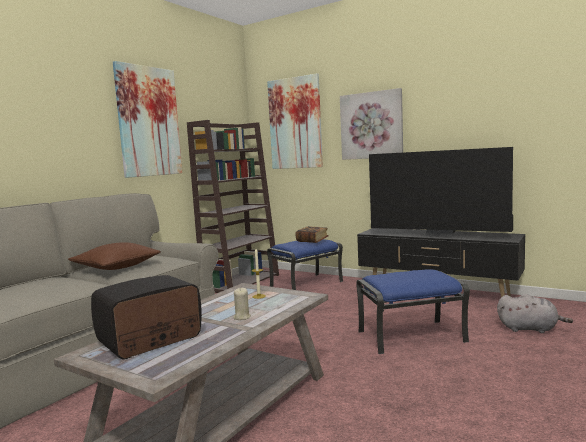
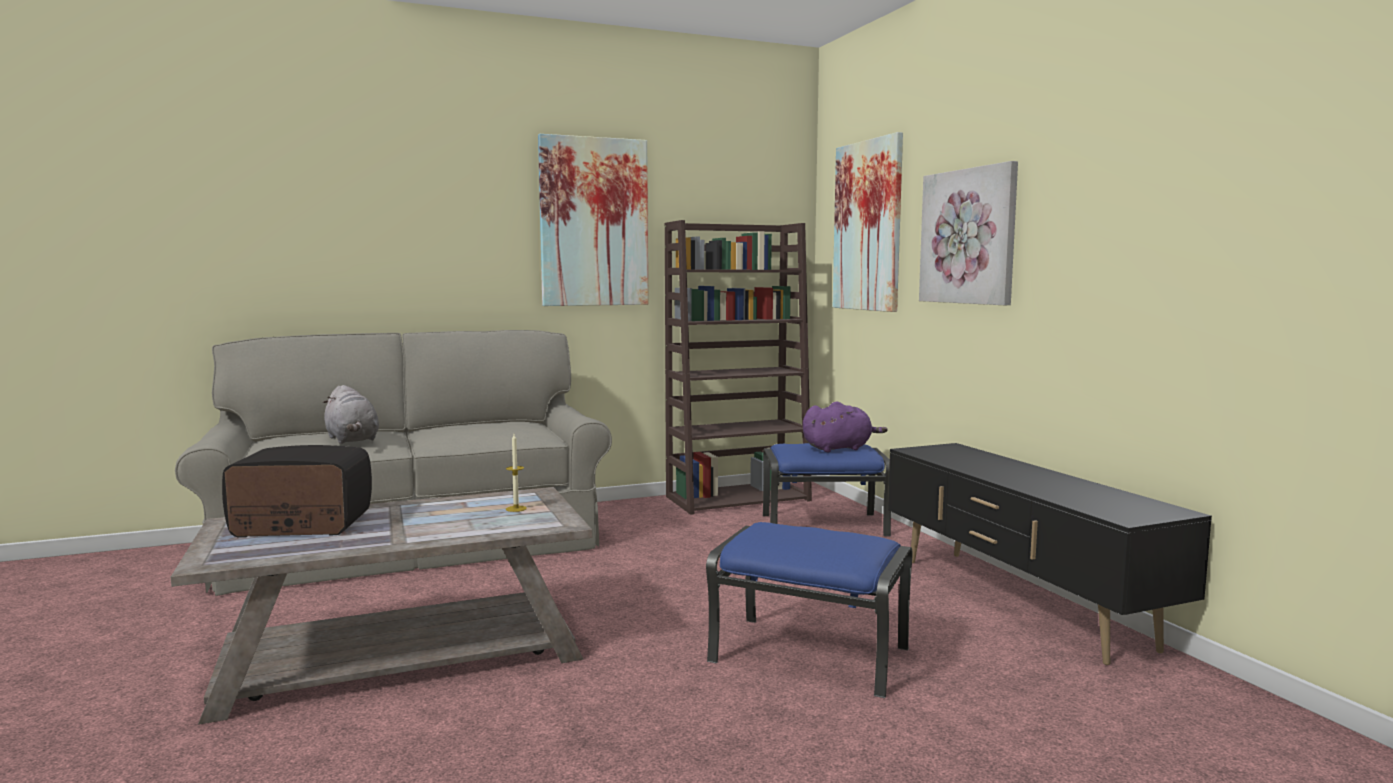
camera: 35 degrees right, 0 degrees up
brown pillow [68,242,161,270] -> none
beige candle [233,288,251,320] -> none
book [295,226,328,243] -> purple plush toy [803,402,888,452]
television [369,147,513,237] -> none
grey plush toy [497,294,573,333] -> grey plush toy moved to [323,385,379,444]

